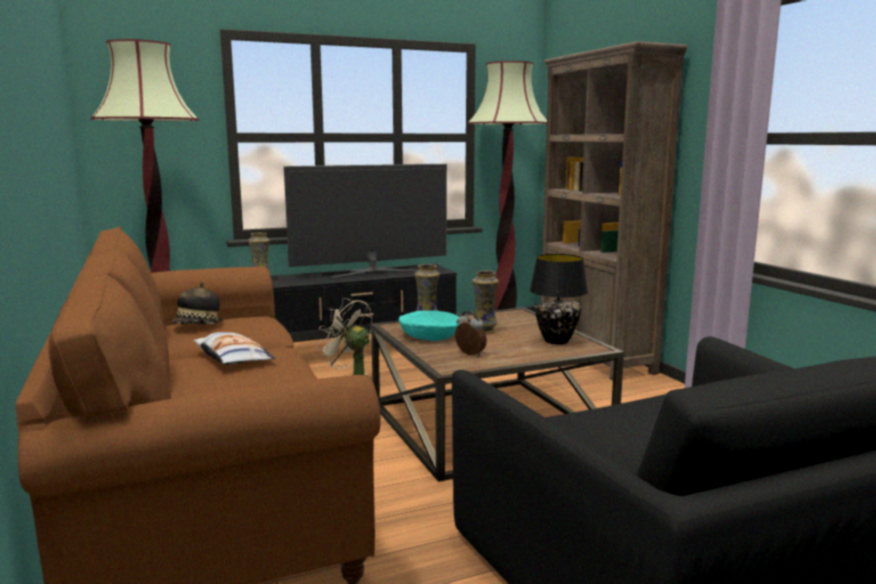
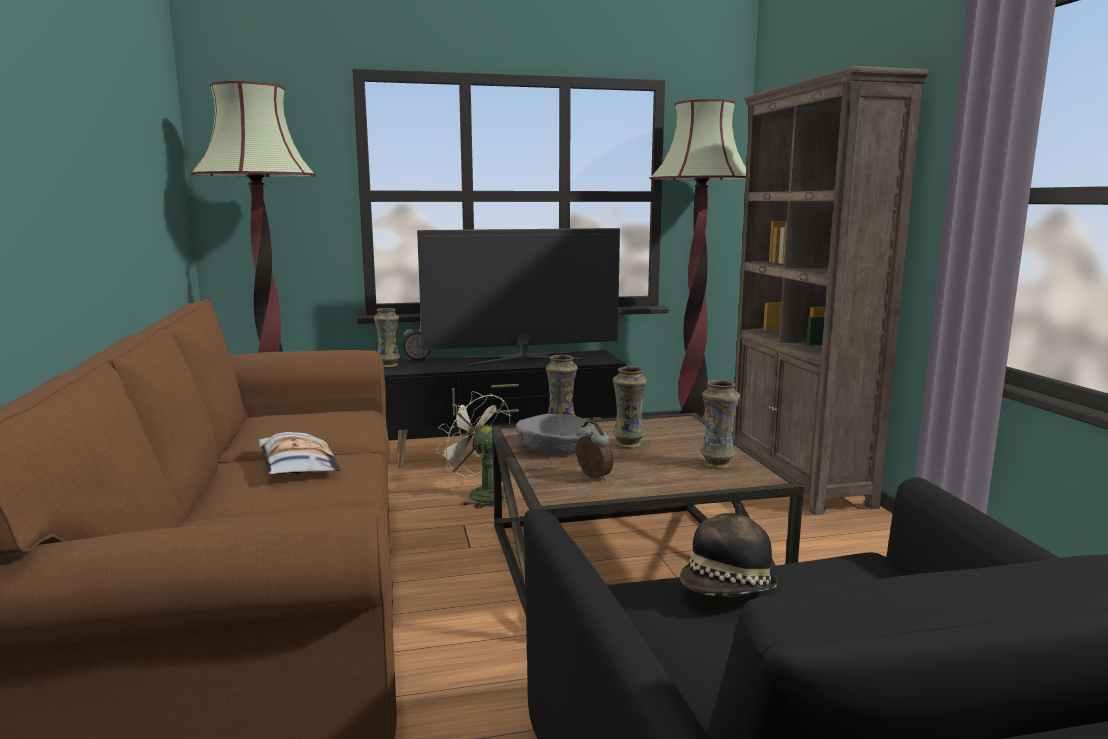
camera: 10 degrees right, 0 degrees up
hat [171,282,223,324] -> hat moved to [680,504,777,597]
turquoise bowl [399,310,461,341] -> grey bowl [516,414,595,455]
black table lamp [530,254,588,344] -> vase [700,380,740,469]
none -> alarm clock [403,323,431,360]

